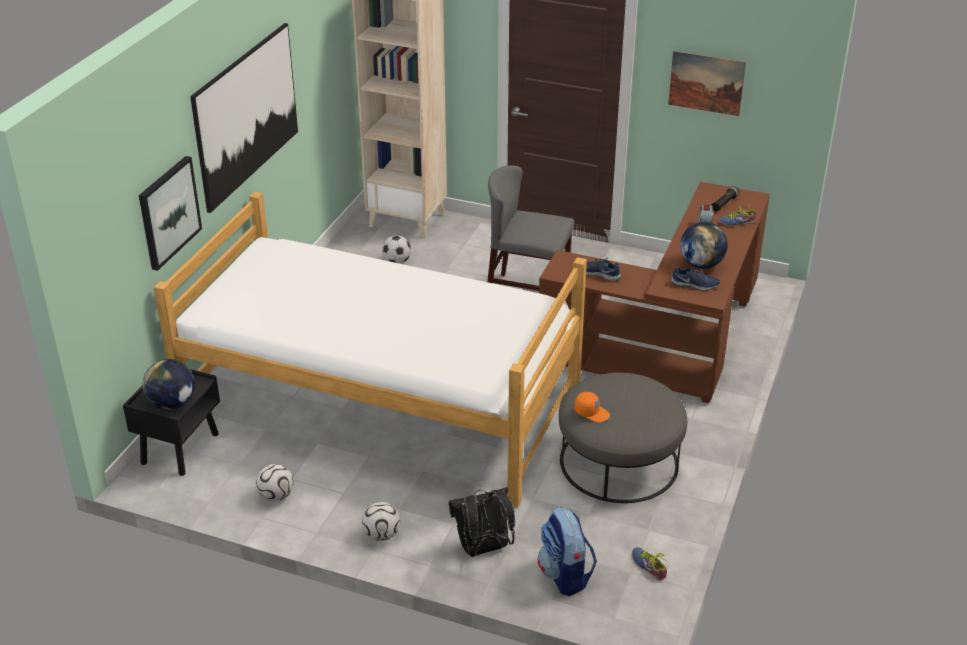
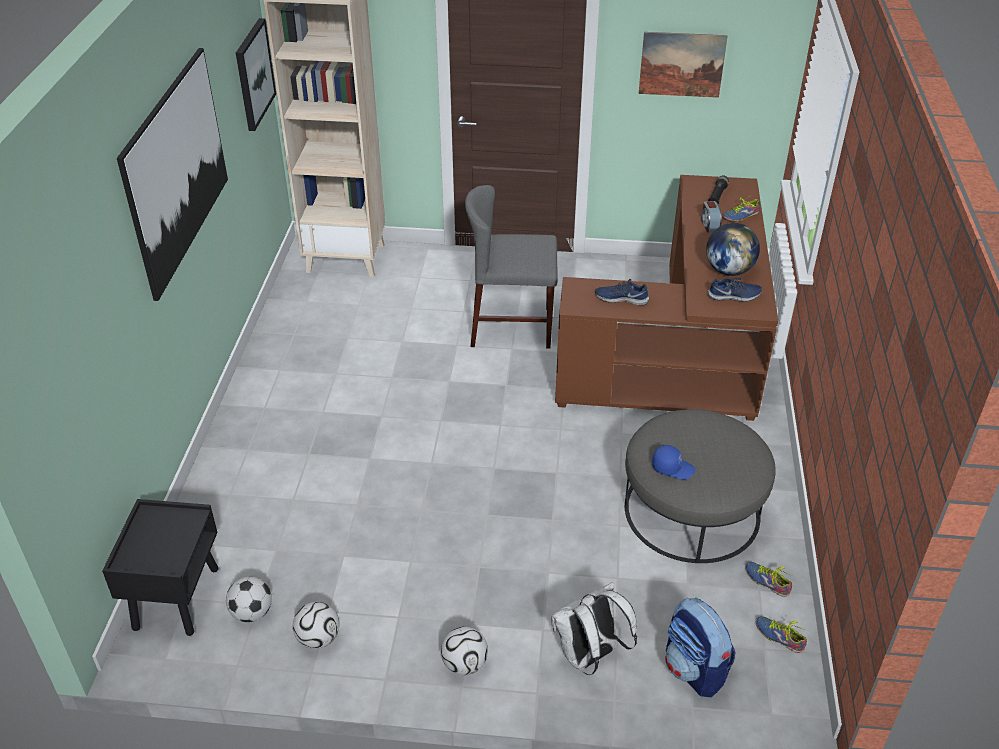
camera: 15 degrees left, 5 degrees up
picture [139,156,202,271] -> picture moved to [236,18,276,131]
globe [143,359,195,410] -> none
bed [154,192,587,508] -> none
football [382,235,411,264] -> football moved to [226,576,272,622]
black backpack [448,487,515,557] -> white backpack [551,582,637,675]
orange cap [575,392,610,423] -> blue cap [652,445,695,480]
none -> shoe [745,562,792,597]

